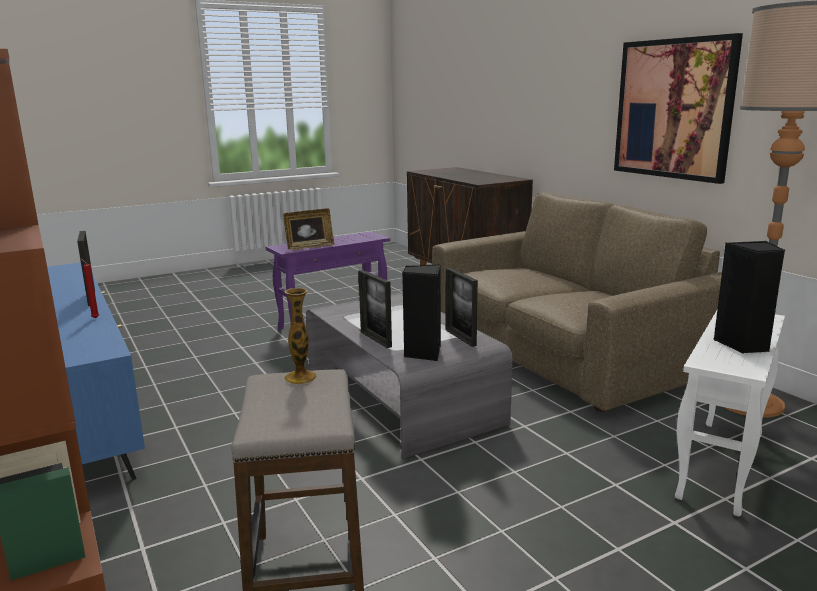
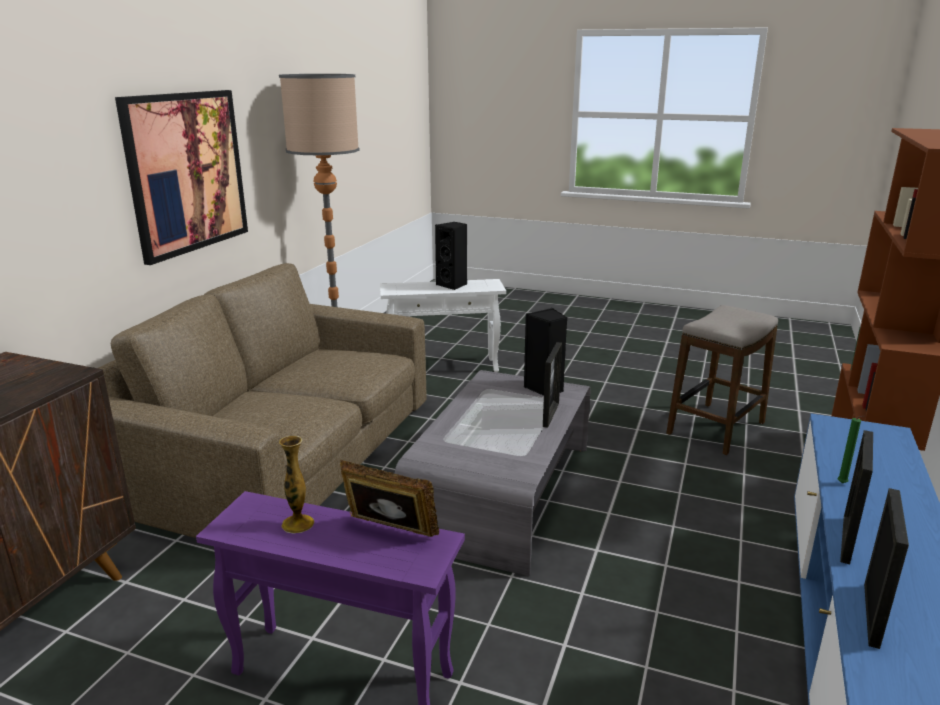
camera: 130 degrees left, 5 degrees up
red candle [81,259,99,319] -> green candle [838,416,865,483]
vase [285,288,317,384] -> vase moved to [279,436,314,533]
picture frame [446,268,478,347] -> picture frame moved to [864,488,909,649]

